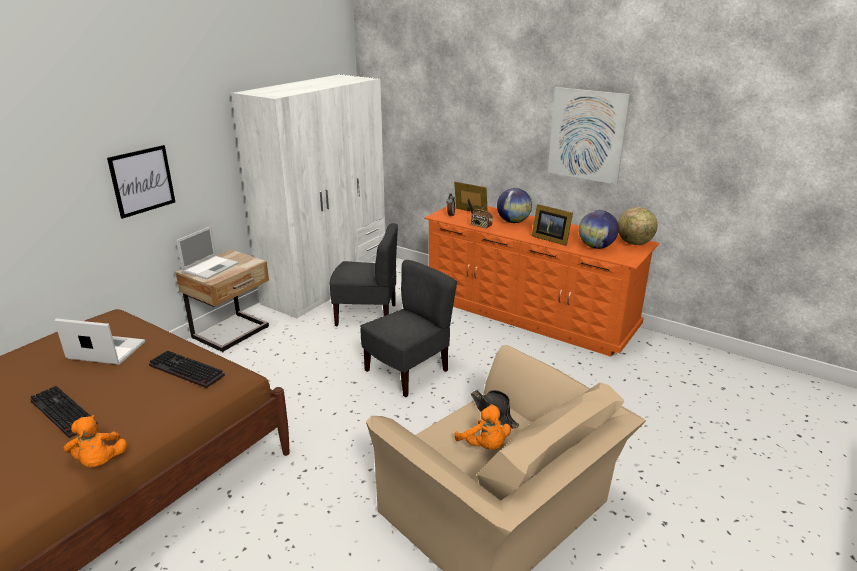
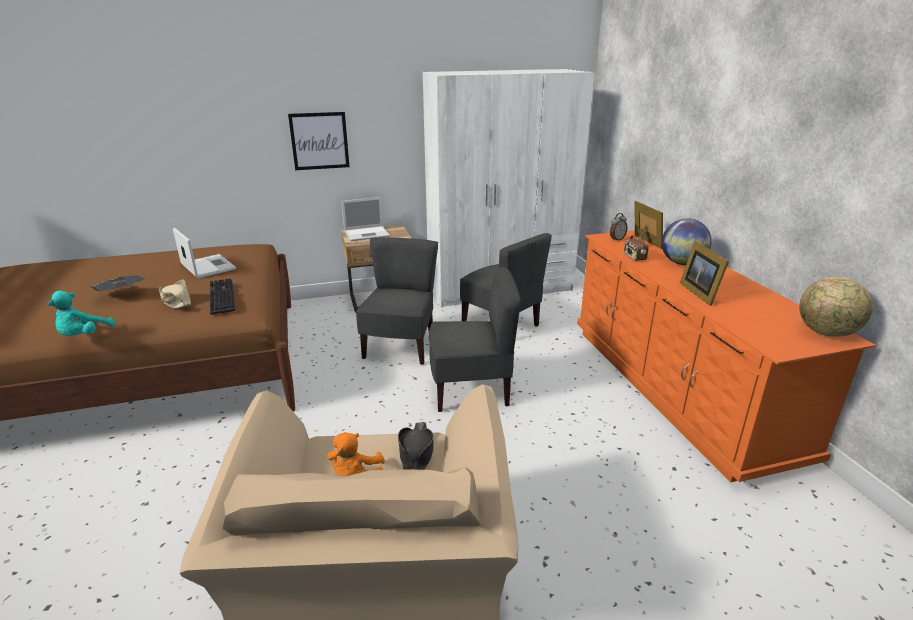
camera: 40 degrees right, 0 degrees up
keyboard [30,386,98,438] -> newspaper [90,276,145,291]
orange plush toy [64,415,127,467] -> turquoise plush toy [48,290,116,336]
picture [548,87,630,185] -> none
globe [579,210,619,249] -> none
none -> beige hat [159,279,192,309]
none -> grey chair [356,237,438,365]

